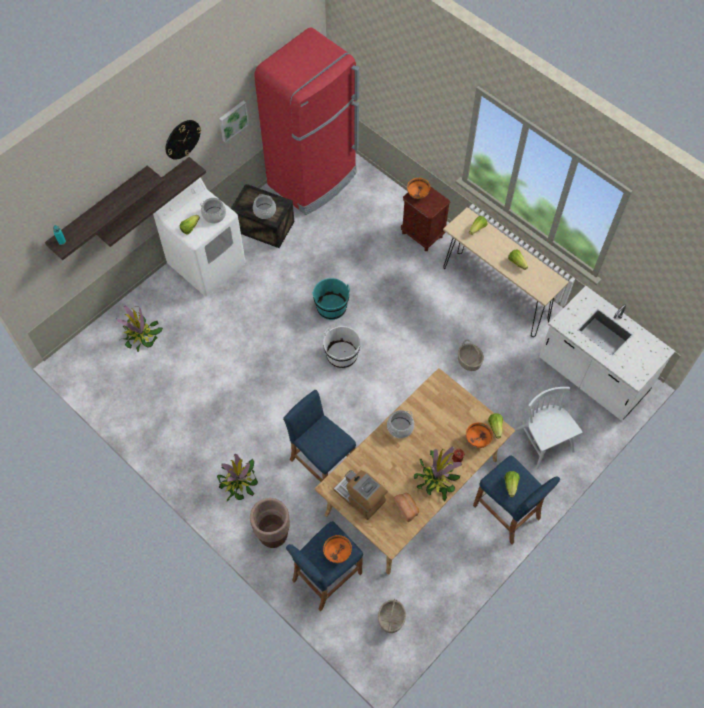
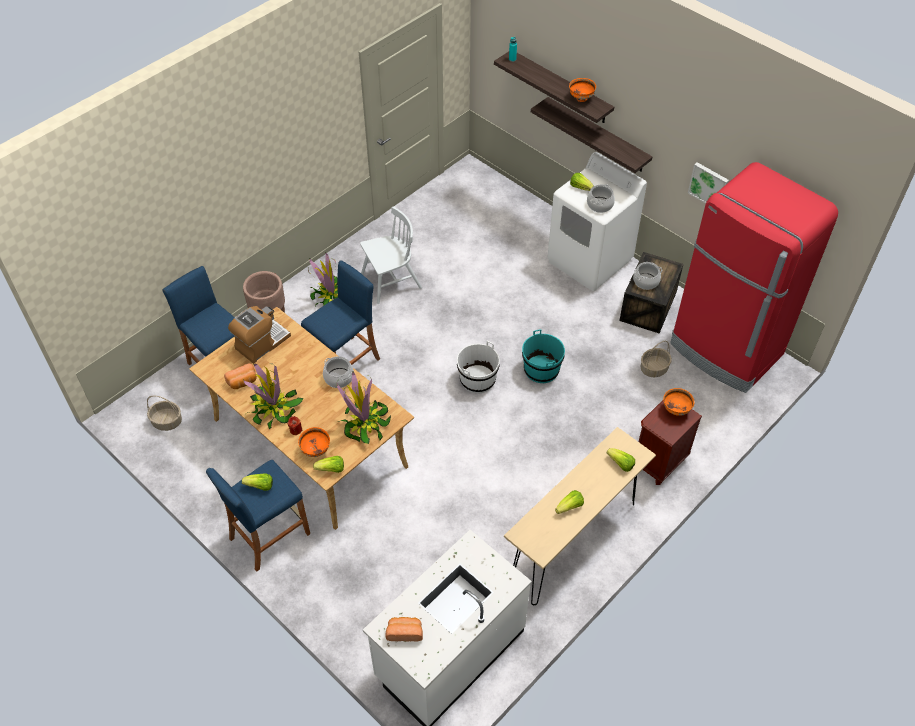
camera: 90 degrees right, 10 degrees down
potted plant [116,305,163,352] -> potted plant moved to [337,371,391,444]
wall clock [166,120,201,160] -> none
orange bowl [323,535,352,563] -> orange bowl moved to [569,78,596,102]
basket [458,340,484,371] -> basket moved to [641,341,672,377]
white chair [514,387,582,469] -> white chair moved to [360,207,422,304]
none -> bread [386,617,423,641]

